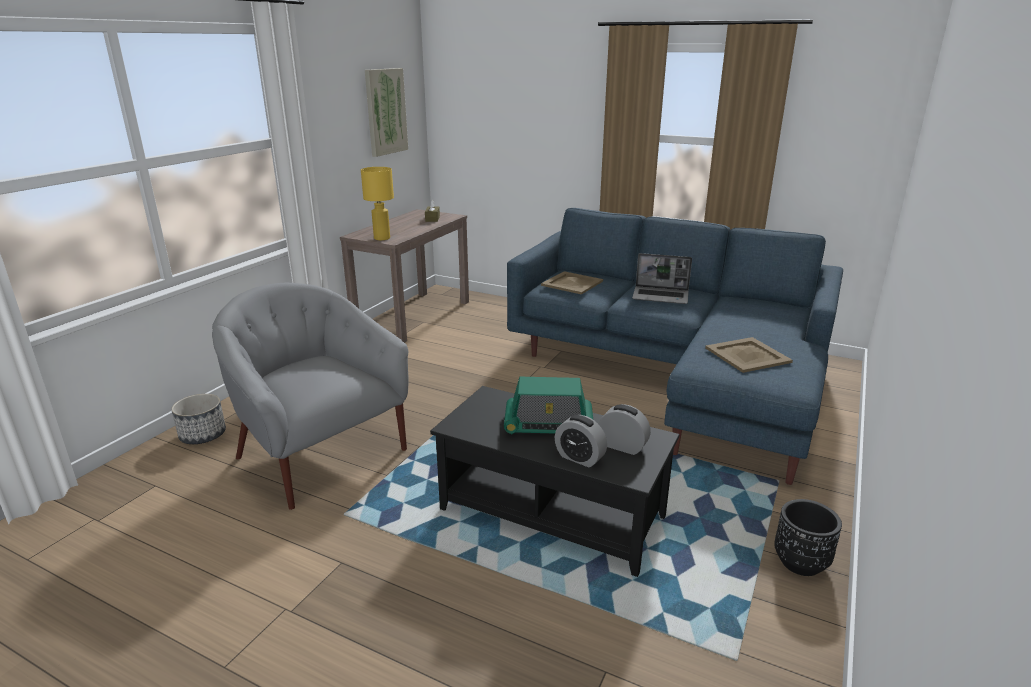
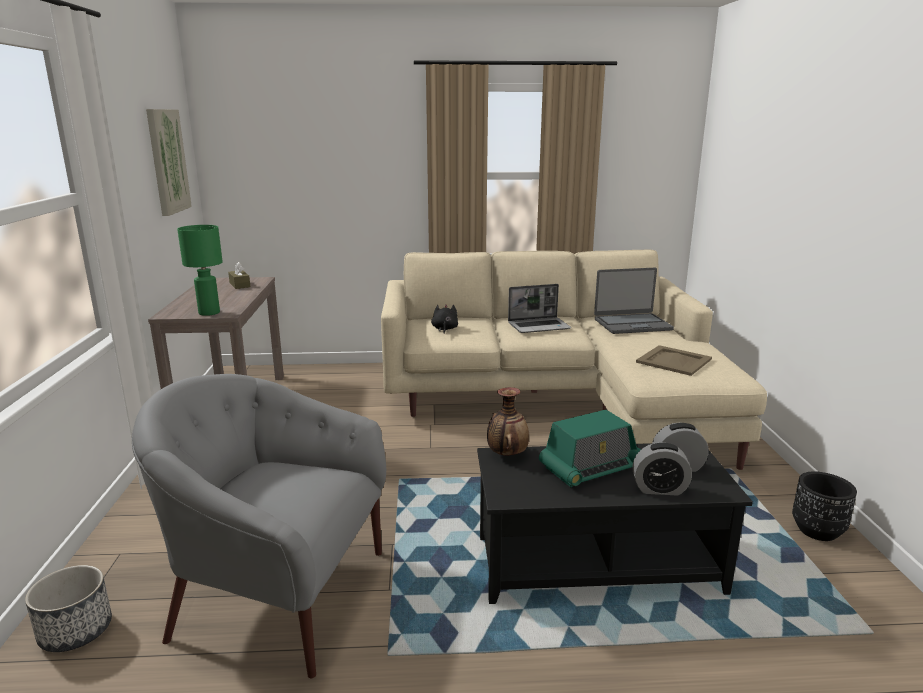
camera: 30 degrees left, 5 degrees down
yellow table lamp [361,167,394,240] -> green table lamp [177,225,223,316]
blue sofa [507,208,843,485] -> beige sofa [381,250,767,470]
beige tray [541,271,603,295] -> black plush toy [431,305,458,334]
none -> vase [487,387,529,456]
none -> laptop [594,268,674,334]

